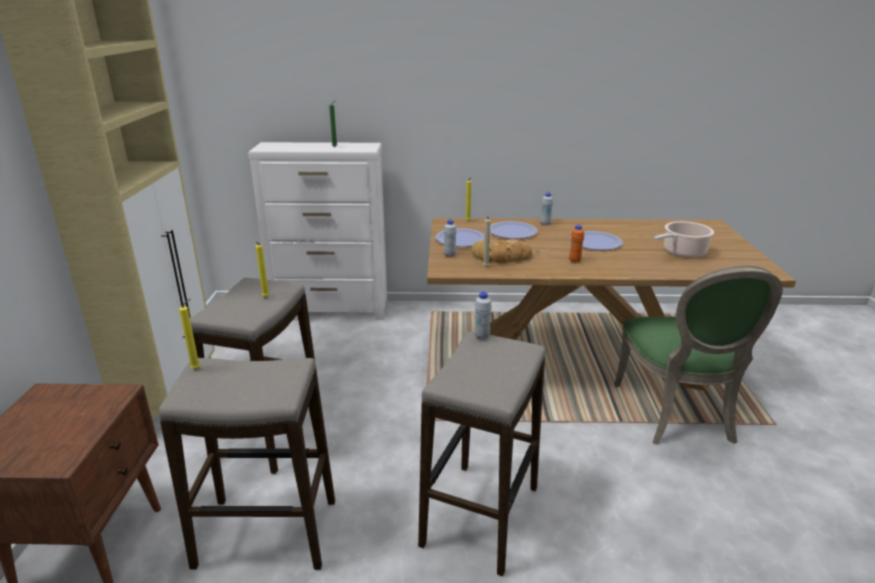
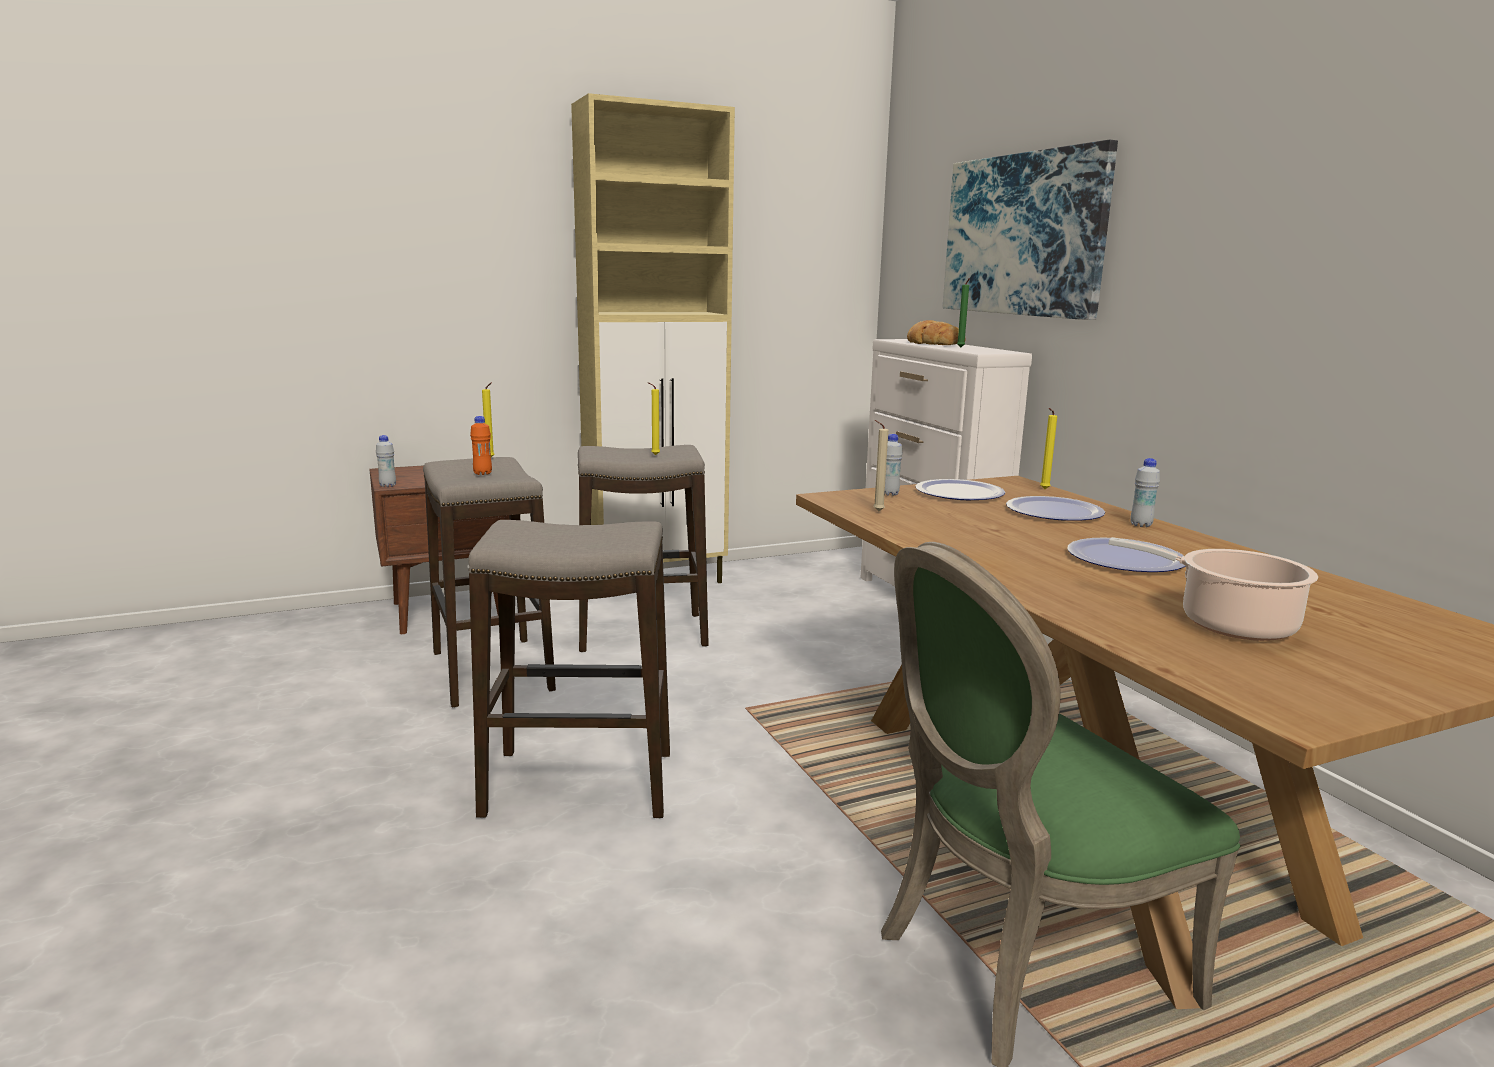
camera: 65 degrees right, 10 degrees down
bread [472,240,532,263] -> bread moved to [907,320,966,345]
white bottle [474,291,492,340] -> white bottle moved to [376,435,396,487]
orange bottle [569,224,584,263] -> orange bottle moved to [470,416,492,475]
none -> picture [943,140,1118,320]

